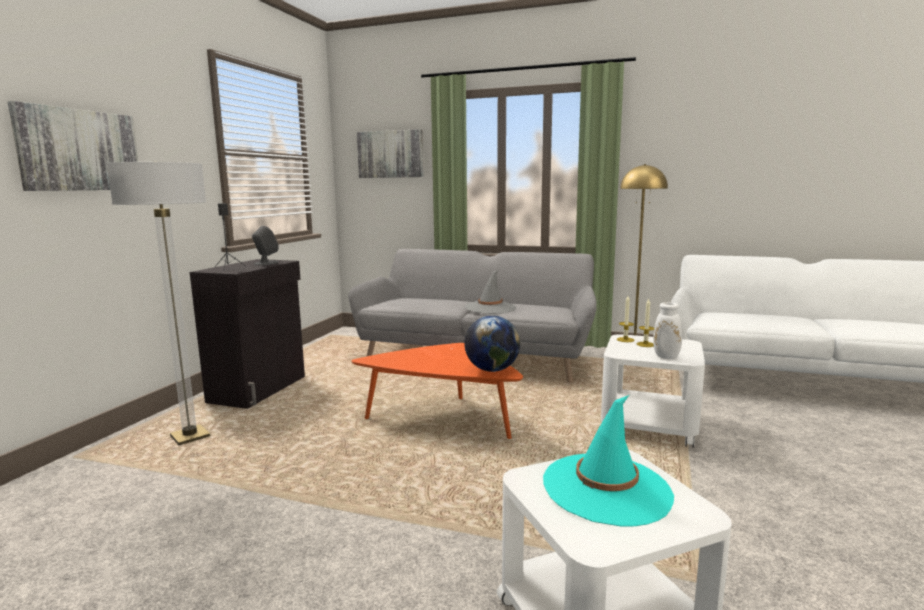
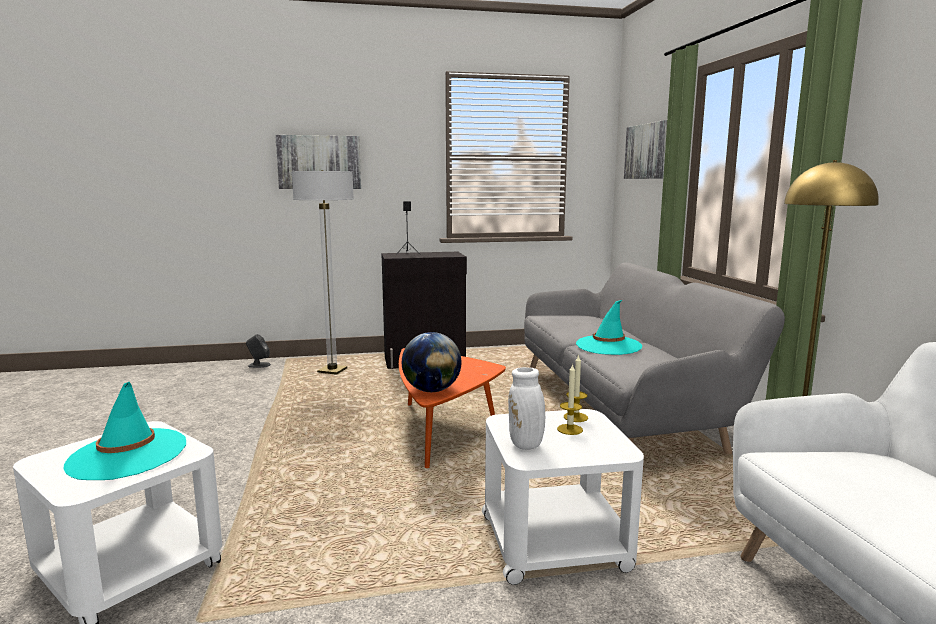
camera: 60 degrees right, 0 degrees up
grey speaker [252,226,279,265] -> grey speaker moved to [246,334,271,368]
grey hat [465,270,516,314] -> turquoise hat [576,300,643,355]

